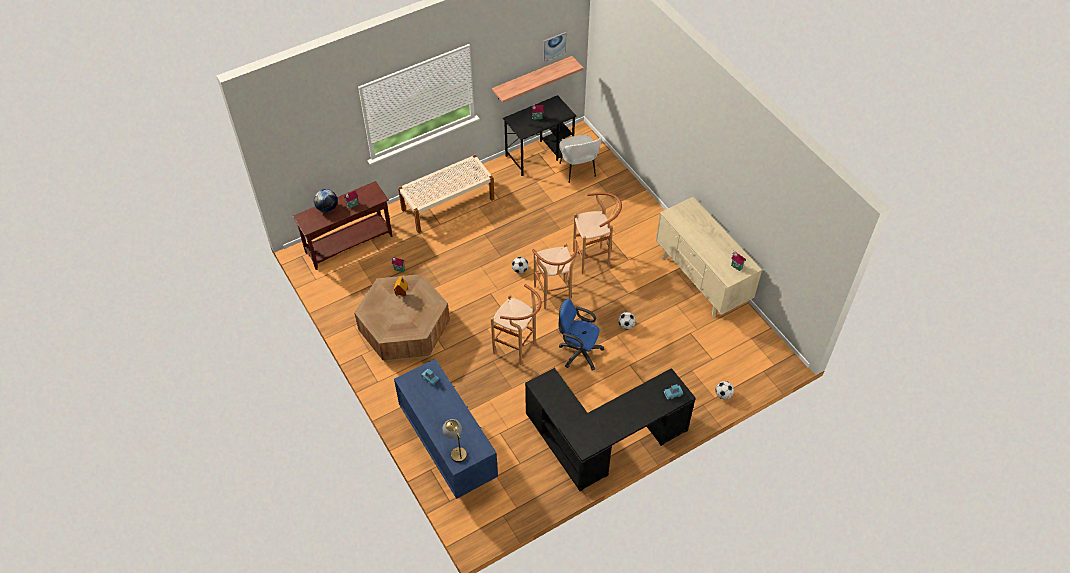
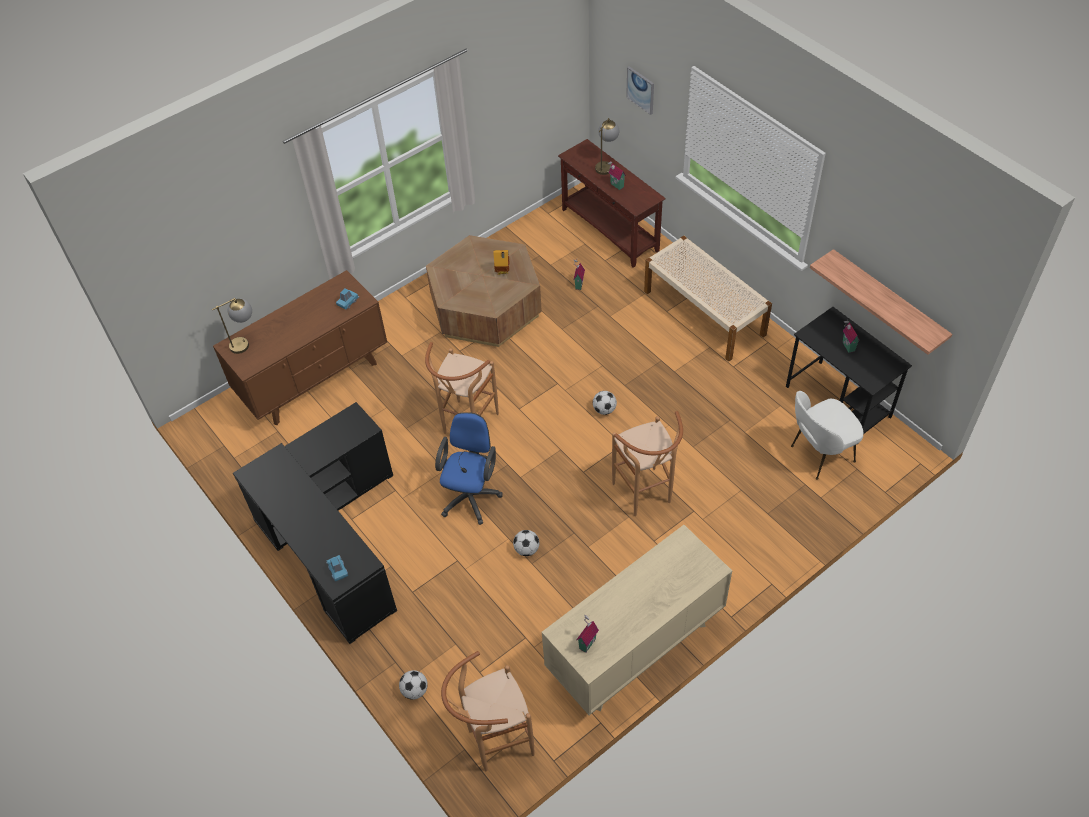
camera: 85 degrees right, 0 degrees up
globe [314,189,338,212] -> table lamp [595,118,619,175]
blue dresser [394,359,498,499] -> brown dresser [213,270,387,425]
brown stool [532,240,577,309] -> brown stool moved to [441,651,534,771]
picture [543,32,566,62] -> picture moved to [626,66,654,115]

